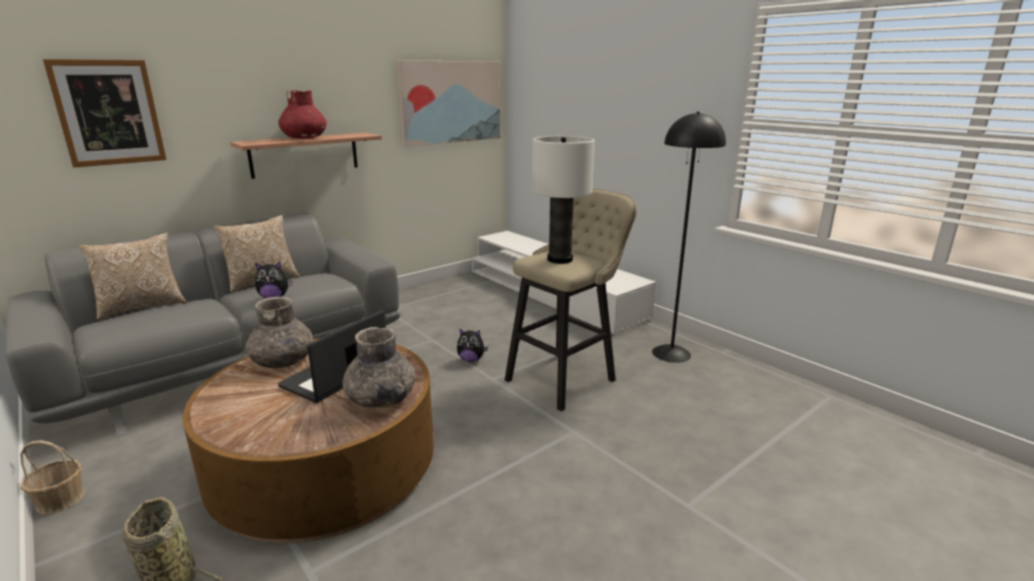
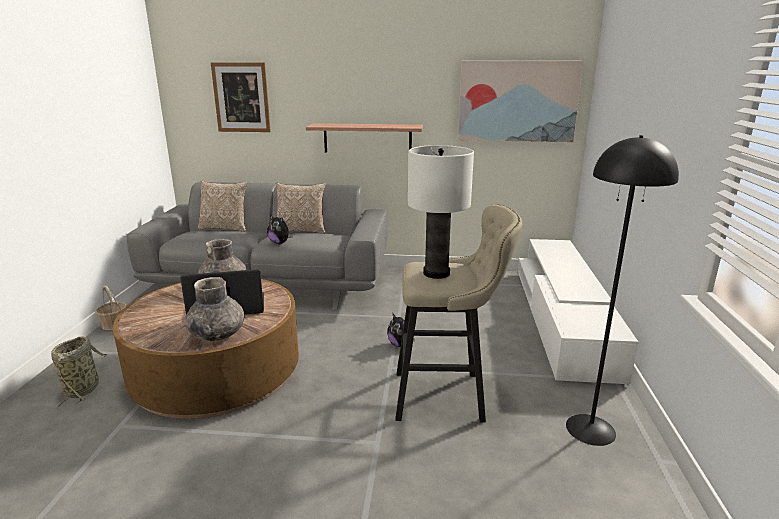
camera: 45 degrees right, 0 degrees up
red vase [278,90,327,139] -> none

